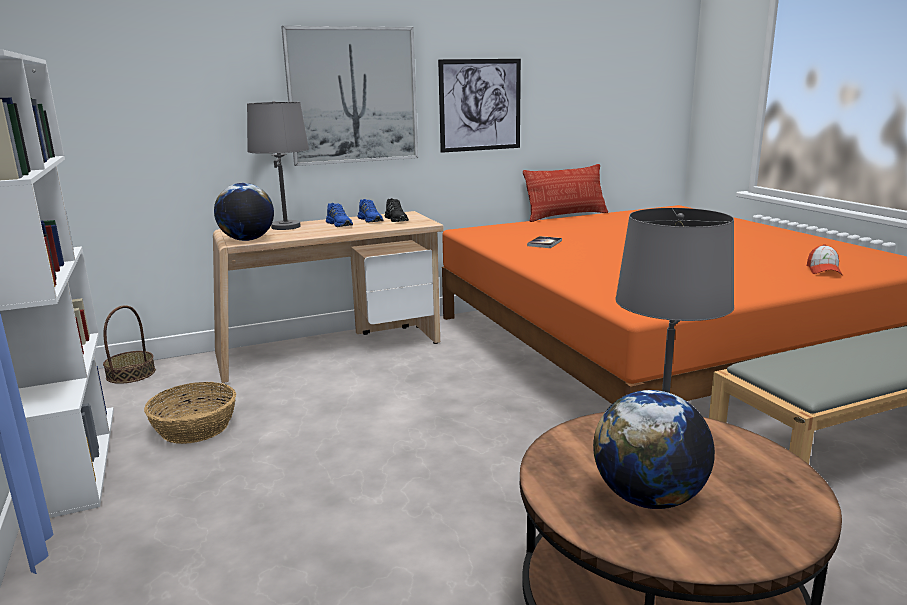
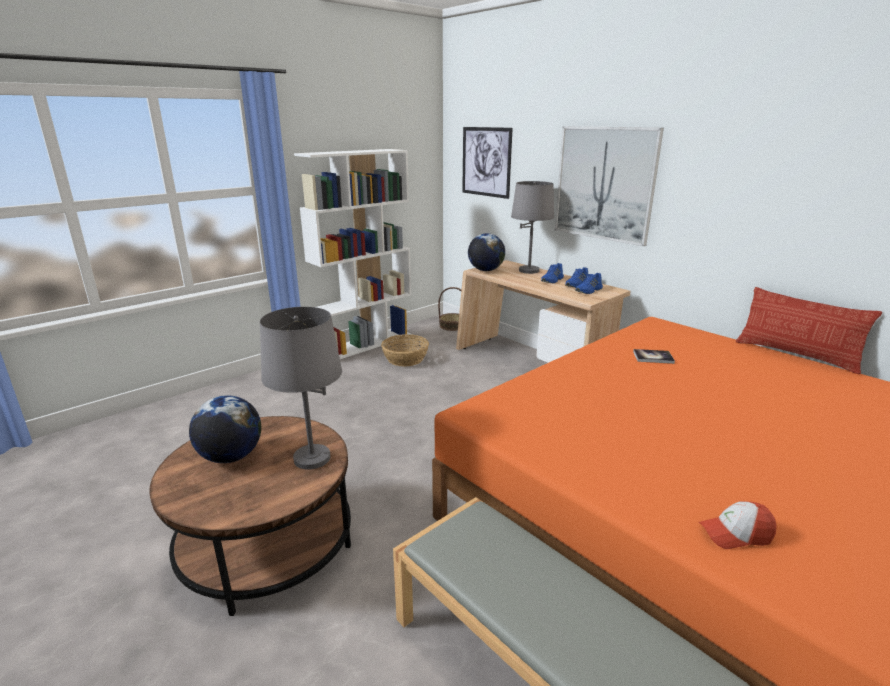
camera: 70 degrees right, 5 degrees up
black shoe [385,198,409,222] -> blue shoe [575,273,603,294]
picture [438,59,521,153] -> picture moved to [462,127,513,199]

